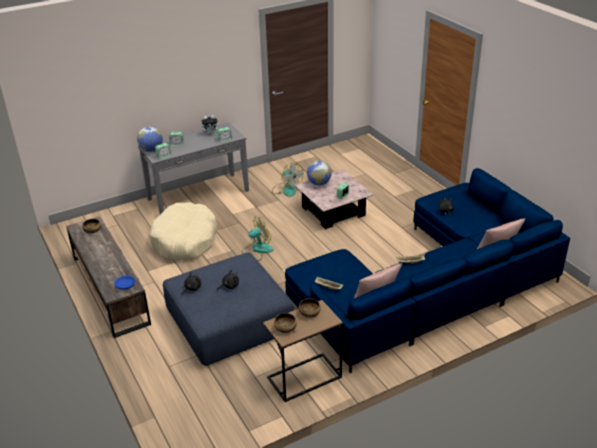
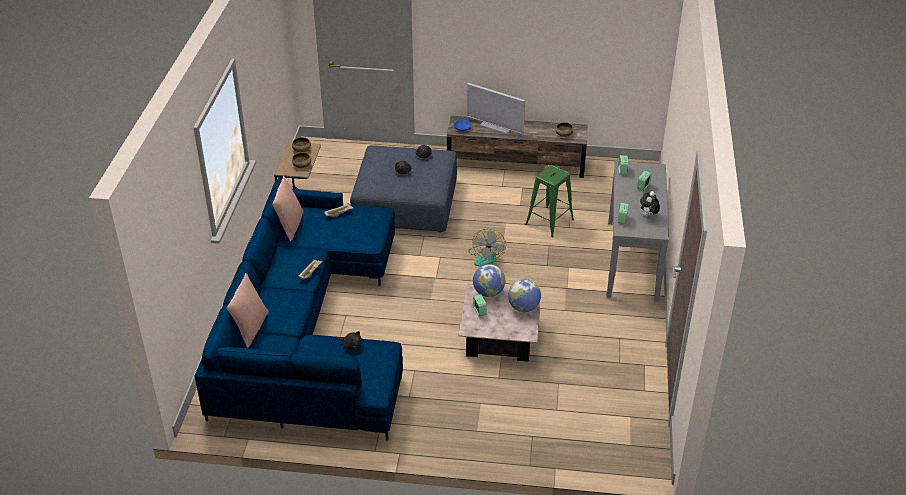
camera: 125 degrees right, 5 degrees up
globe [137,127,163,152] -> globe moved to [473,264,505,297]
beige dog bed [149,203,217,261] -> green stool [525,165,574,237]
fan [272,162,304,197] -> none
none -> television [467,83,525,134]

